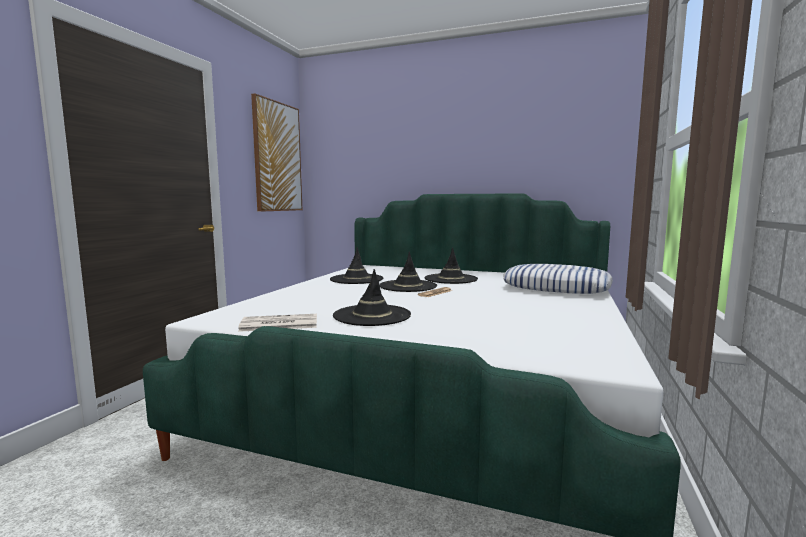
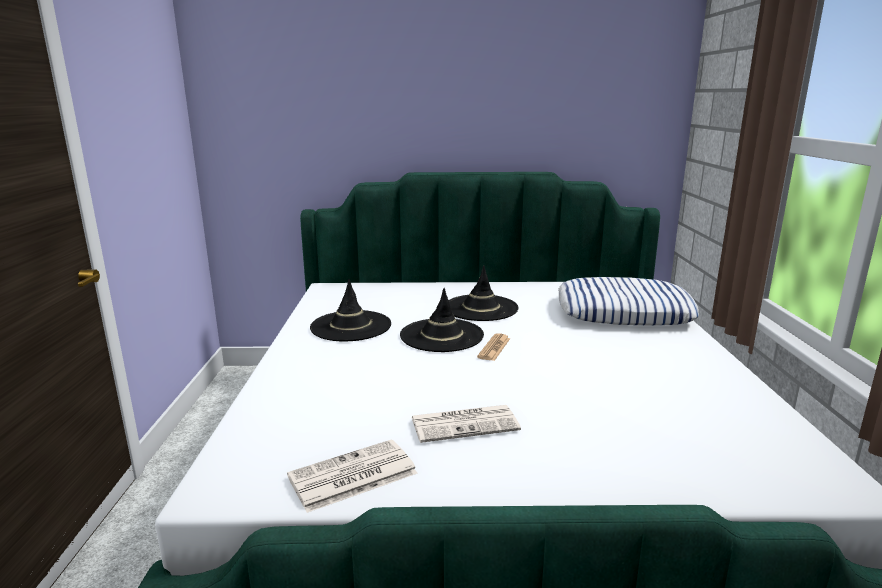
camera: 20 degrees left, 10 degrees up
picture [251,93,302,212] -> none
black hat [333,269,411,326] -> newspaper [411,405,521,443]

